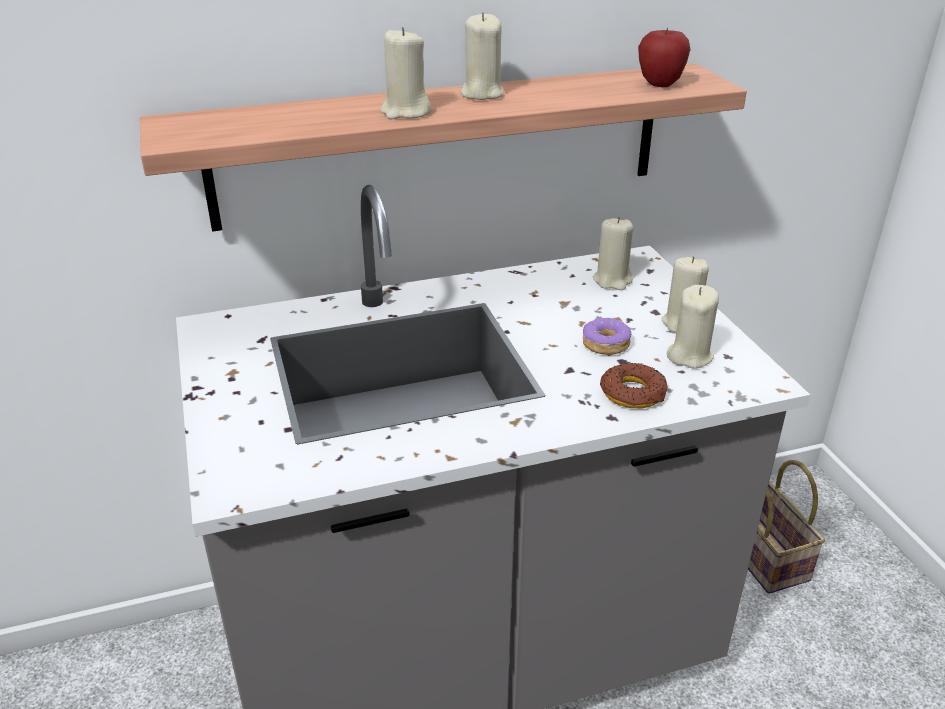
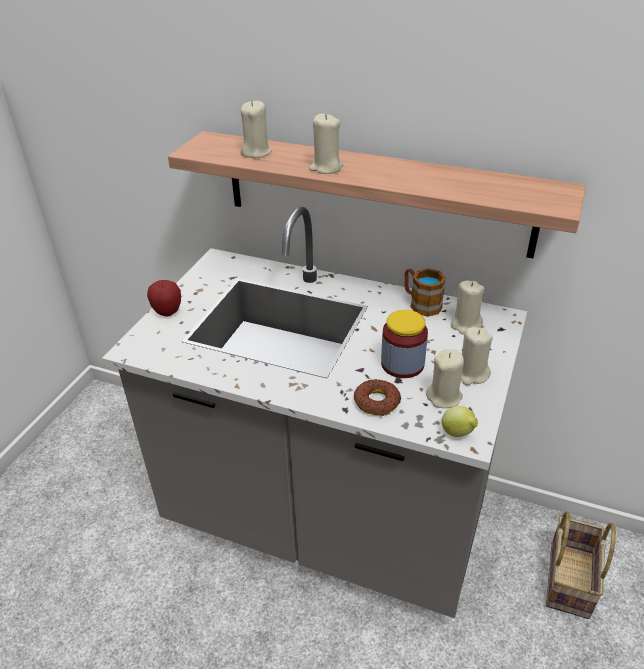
camera: 40 degrees right, 5 degrees up
beige candle [460,13,504,100] -> beige candle moved to [241,101,271,158]
donut [583,316,632,355] -> jar [381,310,428,378]
apple [638,27,691,87] -> apple moved to [147,280,181,317]
none -> mug [405,268,446,317]
none -> lemon [442,406,478,437]

